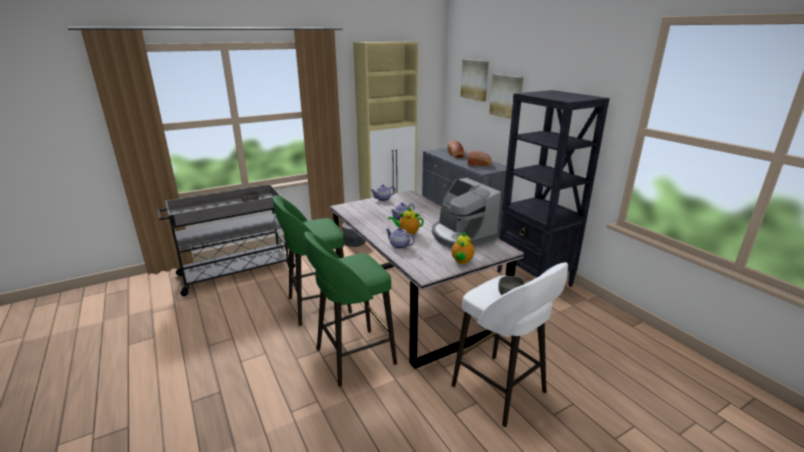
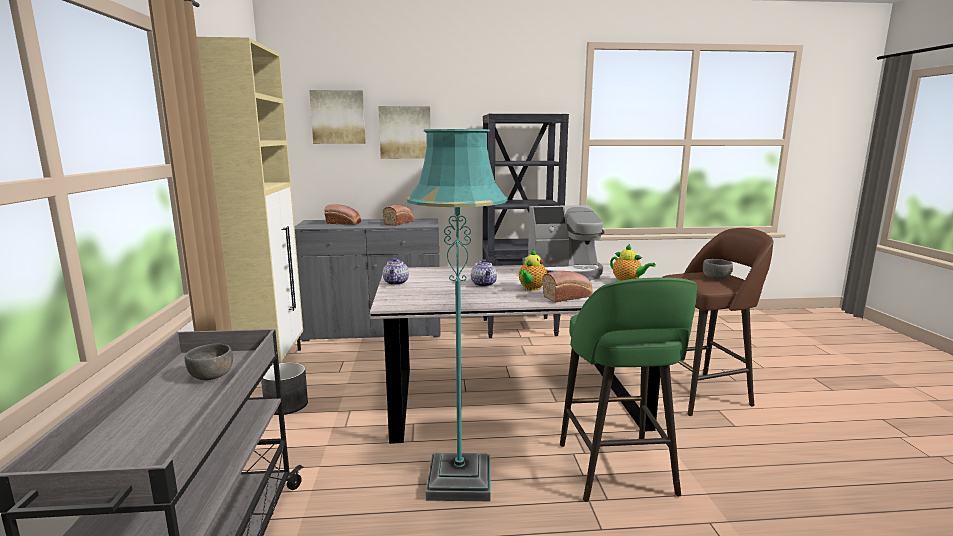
camera: 65 degrees left, 10 degrees down
green stool [273,195,352,326] -> turquoise floor lamp [407,129,508,501]
teapot [386,227,415,249] -> bread [542,271,593,302]
white stool [452,262,568,427] -> brown stool [663,228,773,416]

